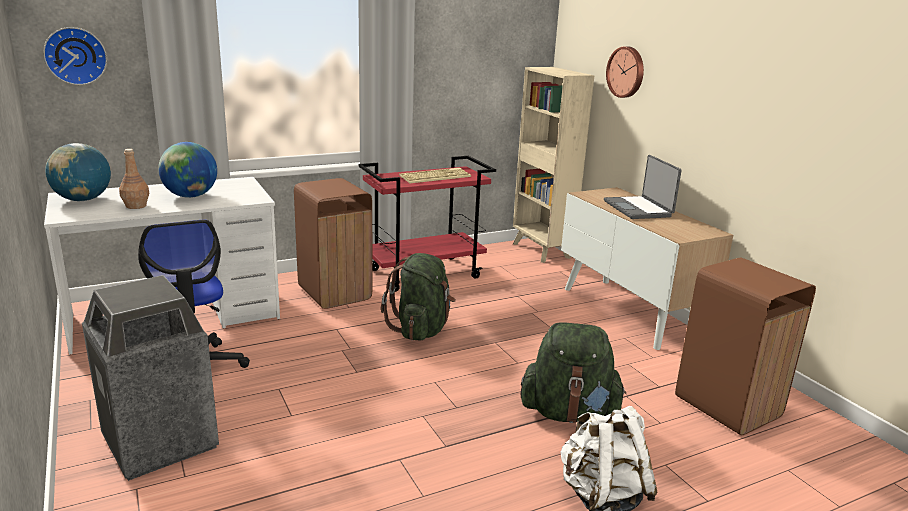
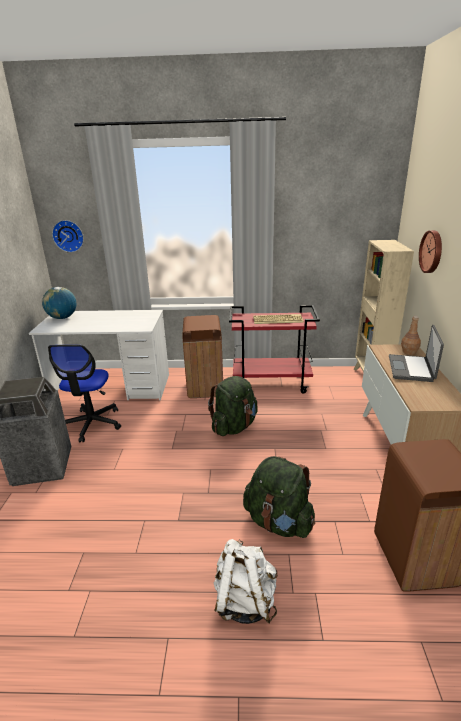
camera: 30 degrees right, 5 degrees up
brown bottle [119,149,149,209] -> brown bottle moved to [401,316,421,355]
globe [158,142,217,198] -> none

